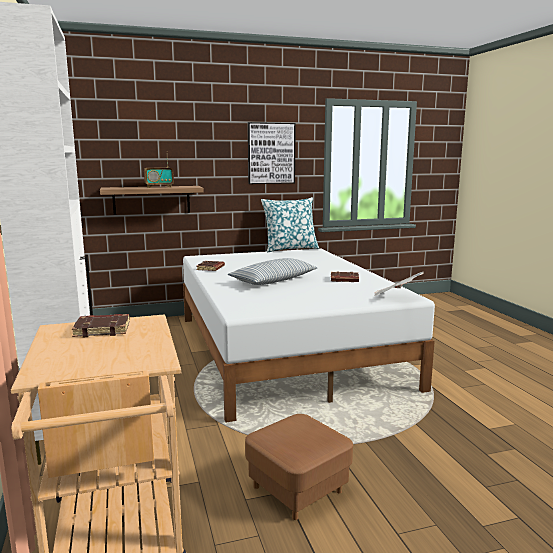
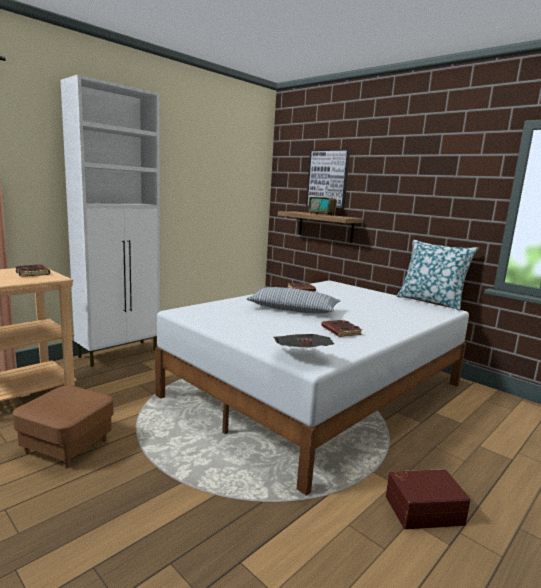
camera: 60 degrees right, 0 degrees up
picture [248,122,296,184] -> picture moved to [306,149,350,209]
none -> brown storage box [386,469,471,529]

